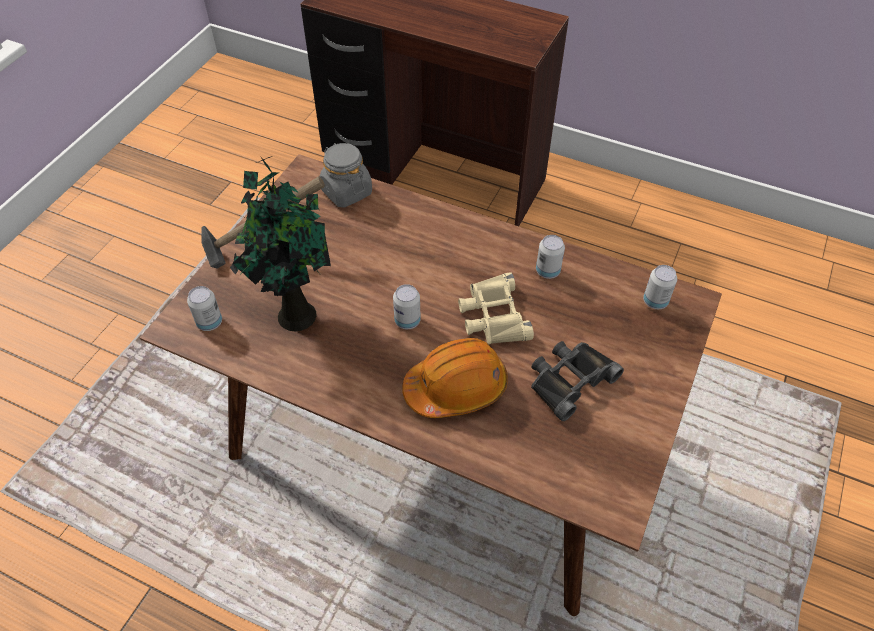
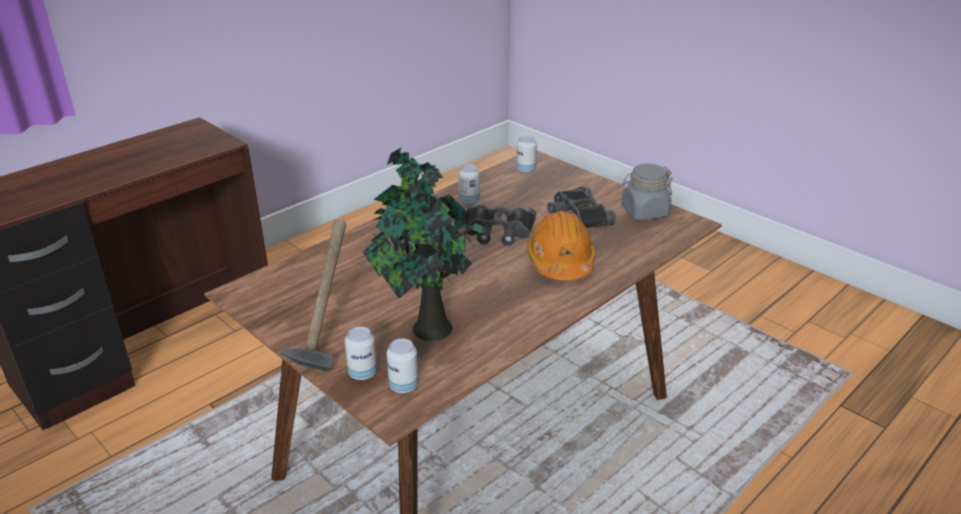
camera: 70 degrees left, 20 degrees down
grey jar [319,143,372,207] -> grey jar moved to [621,163,673,220]
can [393,284,421,329] -> can moved to [345,326,377,380]
beige binoculars [458,272,534,344] -> black binoculars [465,204,536,246]

